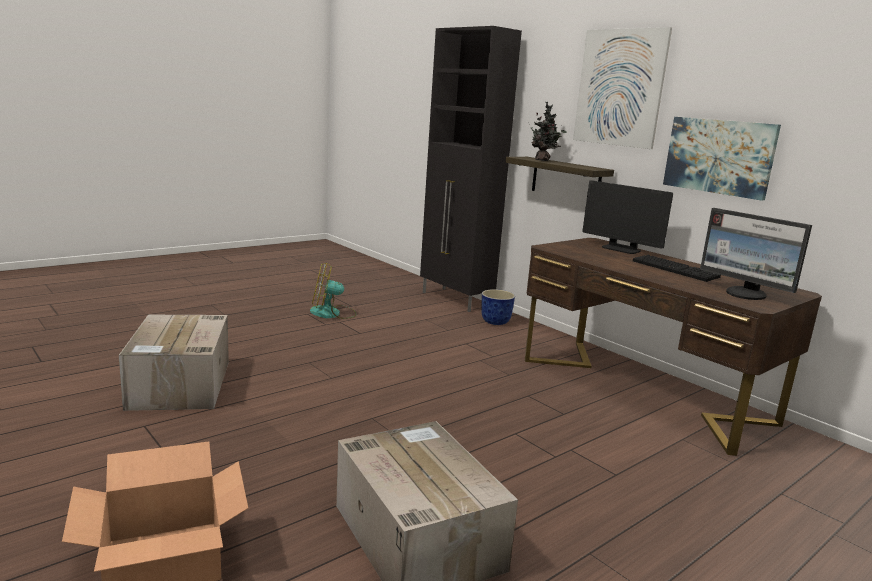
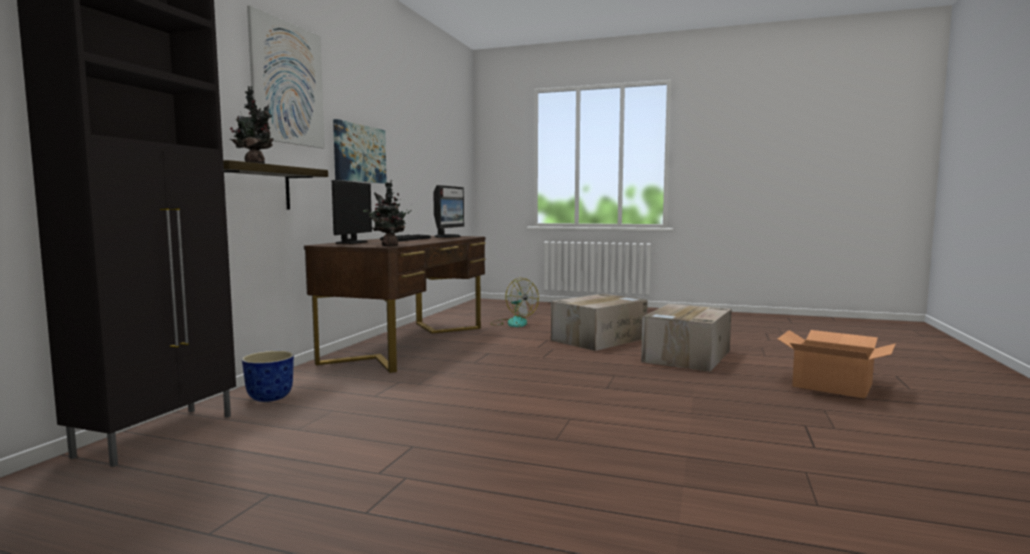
camera: 120 degrees left, 10 degrees down
cardboard box [119,315,229,411] -> cardboard box moved to [551,294,648,351]
fan [310,263,356,319] -> fan moved to [490,278,539,327]
none -> potted plant [363,180,412,246]

